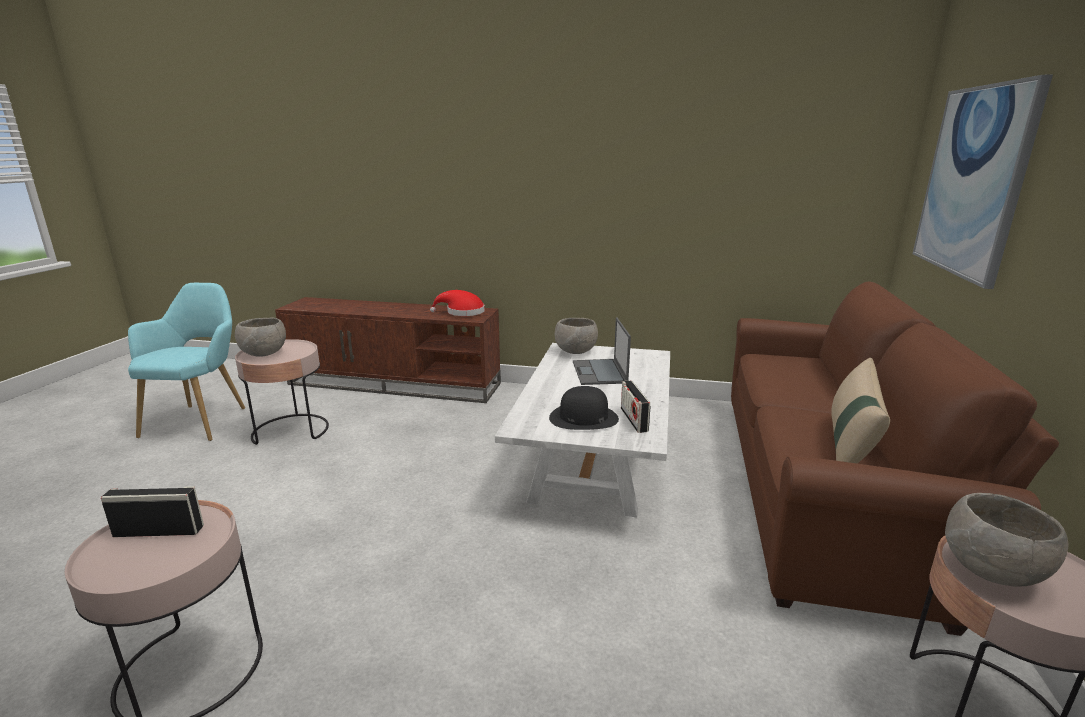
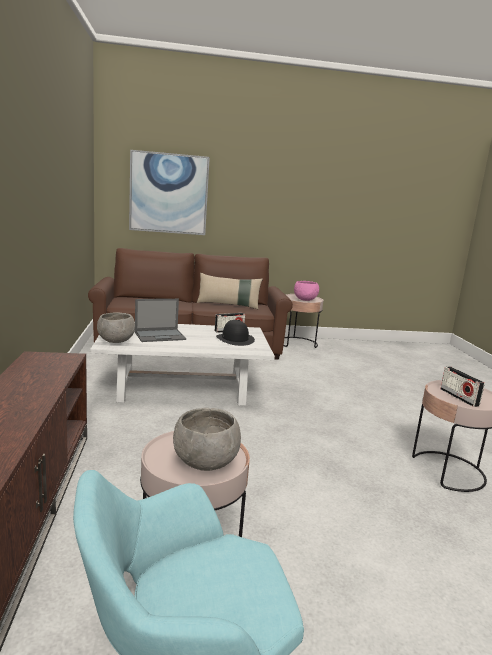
camera: 110 degrees left, 5 degrees down
red hat [430,290,485,316] -> none
grey bowl [945,493,1068,587] -> pink bowl [294,281,319,301]

